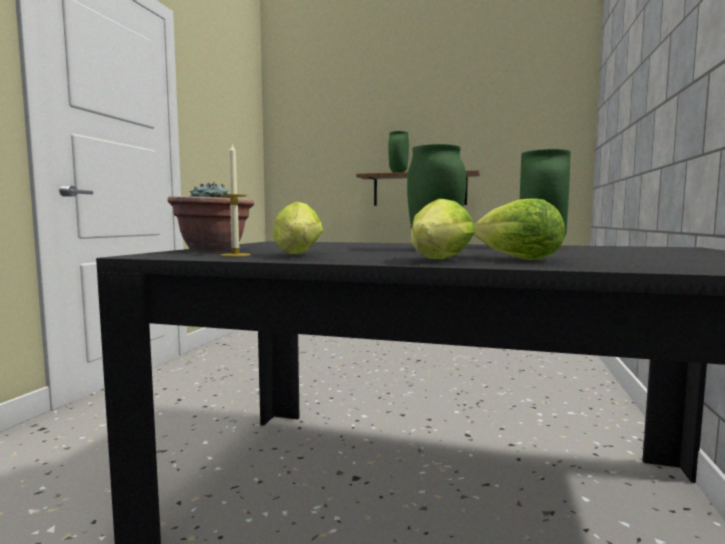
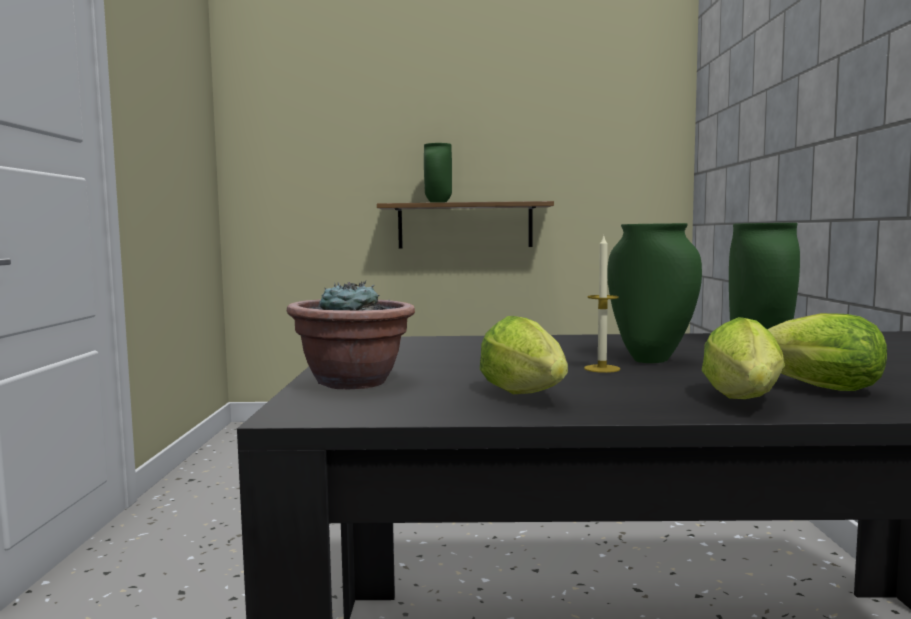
camera: 15 degrees left, 0 degrees up
candle [220,144,251,256] -> candle moved to [584,236,620,373]

